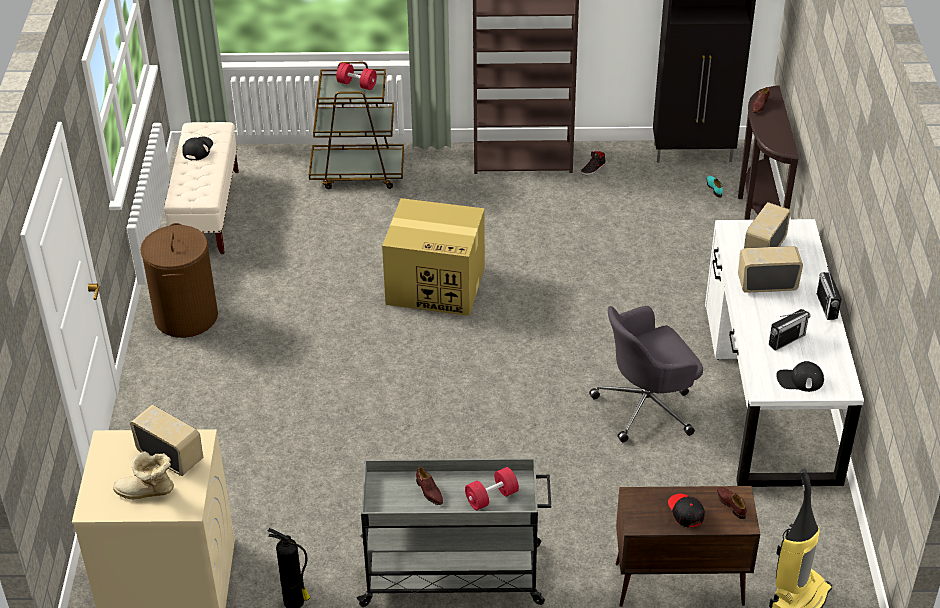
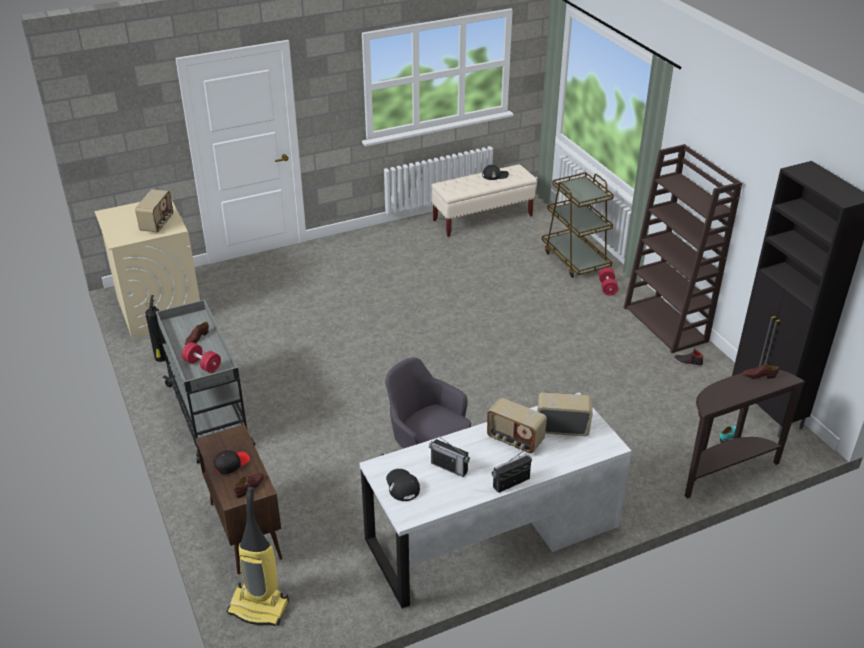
camera: 65 degrees right, 5 degrees down
boot [113,452,174,500] -> none
brown laundry basket [140,223,218,338] -> none
red dumbbell [336,63,377,90] -> red dumbbell moved to [599,268,618,296]
cardboard box [382,198,485,316] -> none
radio [738,246,803,293] -> radio turned 150 degrees clockwise [487,398,547,454]

